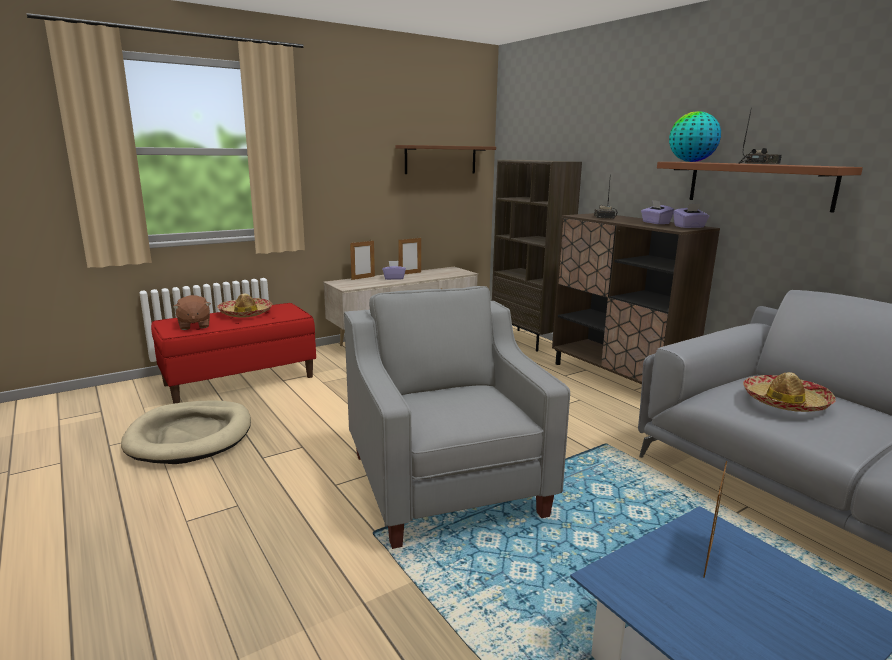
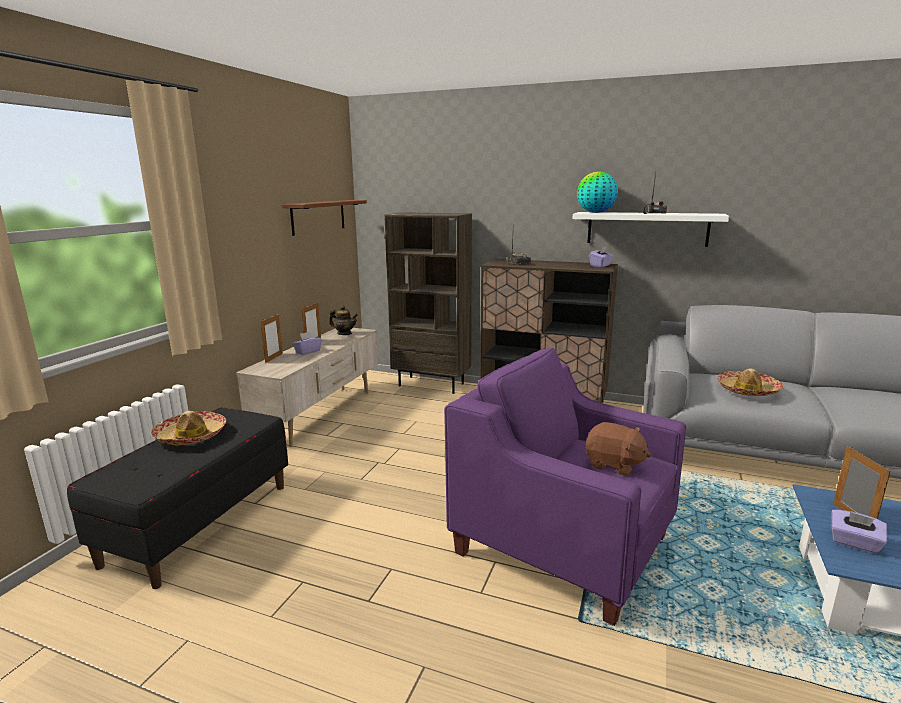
camera: 35 degrees left, 0 degrees up
beige dog bed [121,400,251,464] -> none
red bench [151,303,316,404] -> black bench [67,407,288,589]
brown plush toy [173,295,211,330] -> brown plush toy moved to [586,422,651,476]
grey armchair [344,286,570,549] -> purple armchair [444,348,686,626]
purple tissue box [641,200,674,224] -> purple tissue box moved to [831,510,887,554]
brown shelf [657,162,863,213] -> white shelf [573,212,729,247]
none -> teapot [329,305,358,335]

